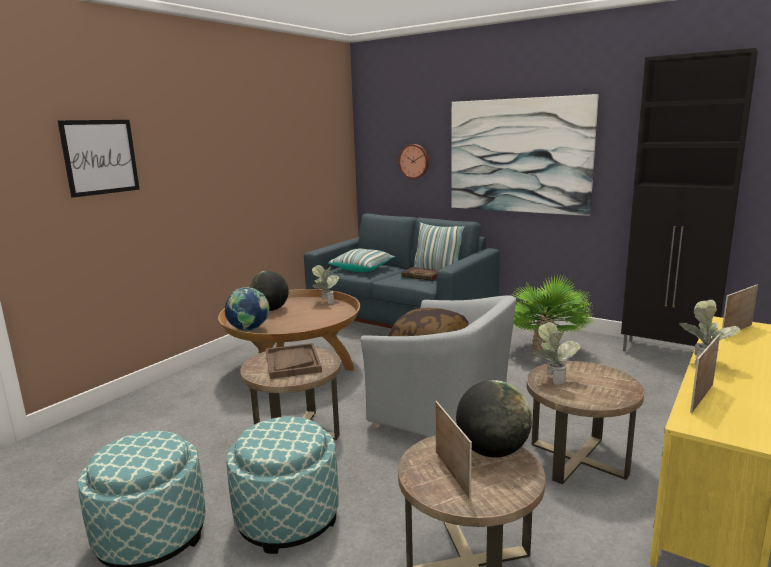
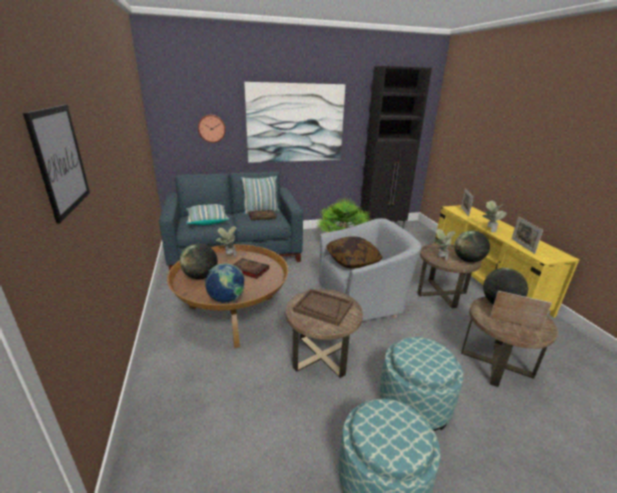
camera: 50 degrees left, 10 degrees up
none -> book [233,258,269,279]
none -> globe [454,230,490,262]

